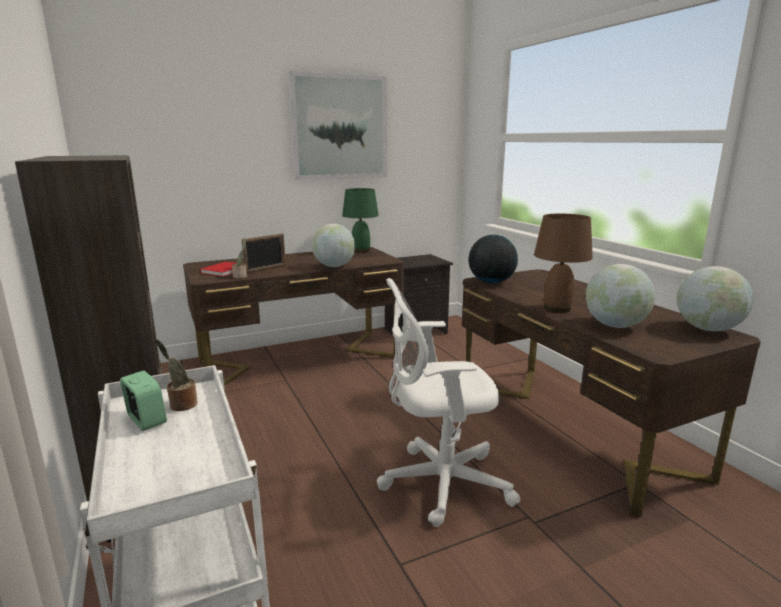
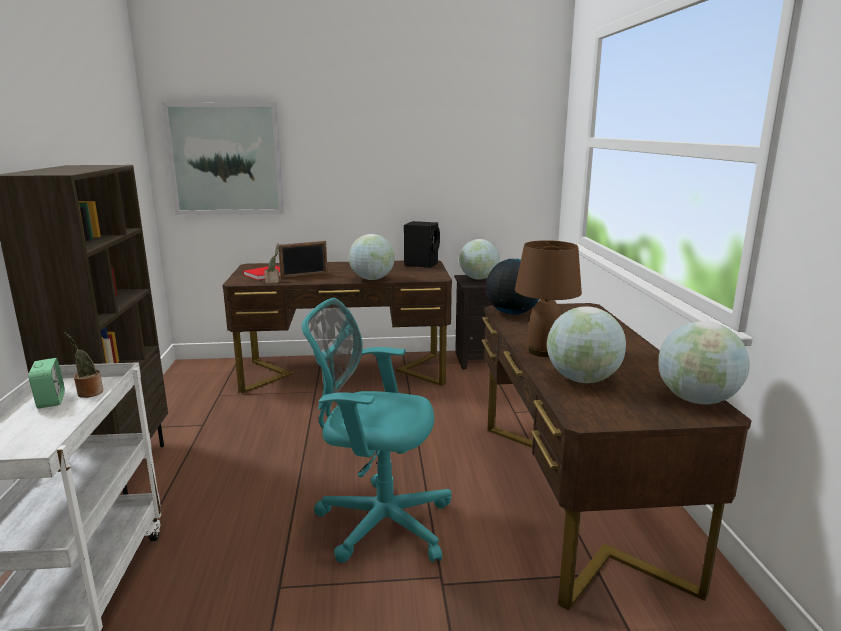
camera: 20 degrees right, 0 degrees up
picture [289,71,387,180] -> picture moved to [162,102,284,215]
green table lamp [342,188,379,253] -> black speaker [404,221,440,268]
white office chair [377,278,521,527] -> turquoise office chair [302,298,452,563]
none -> globe [459,239,500,280]

